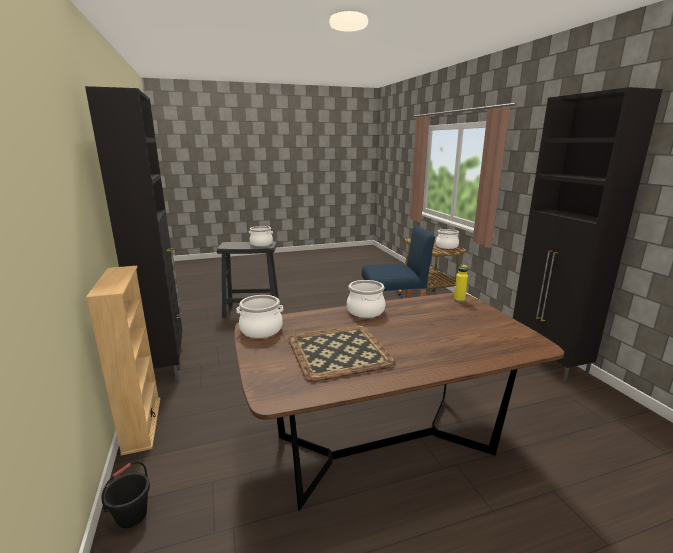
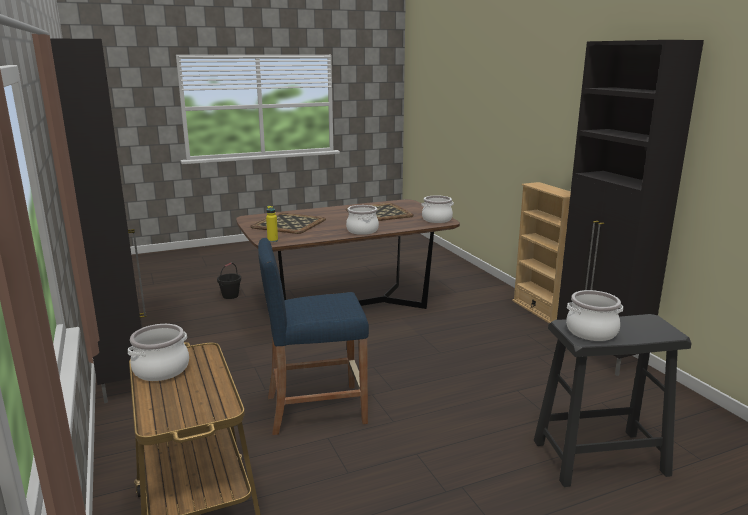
camera: 175 degrees right, 0 degrees up
black bucket [101,462,150,528] -> black bucket moved to [217,263,241,299]
none -> tray [250,213,326,234]

